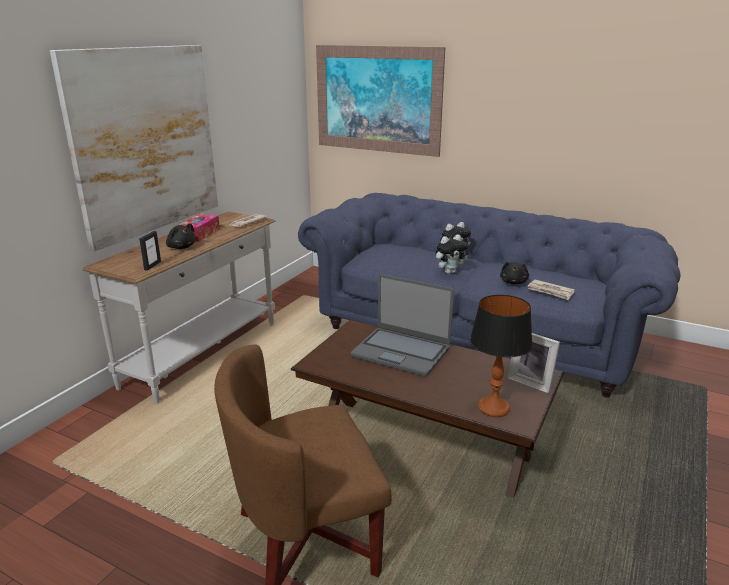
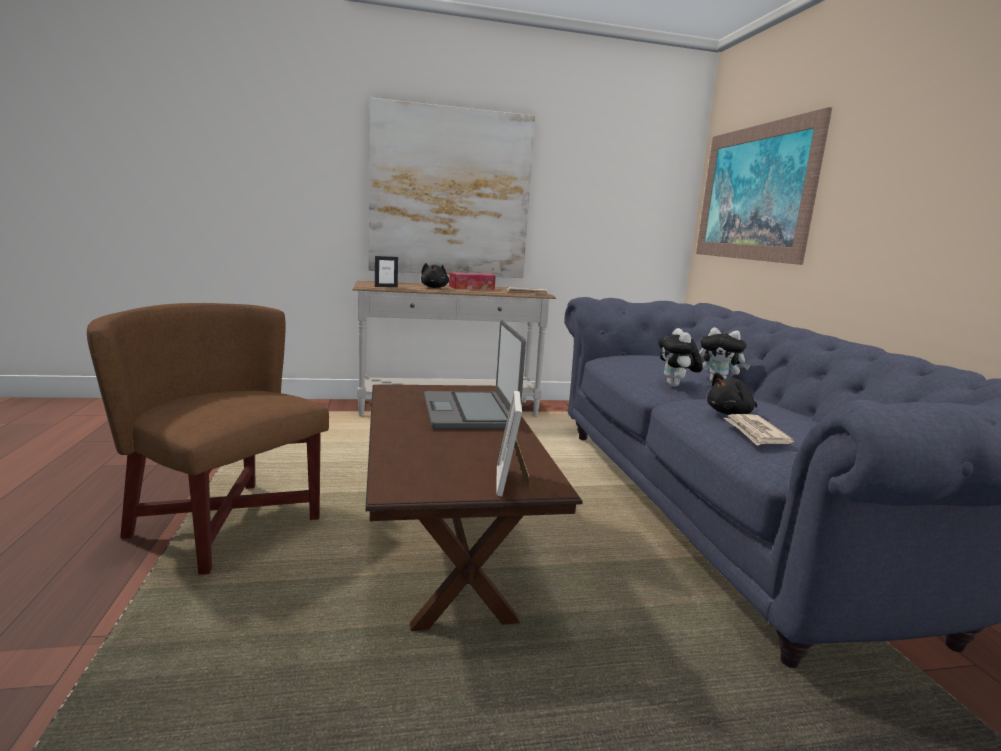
camera: 50 degrees right, 10 degrees down
plush toy [436,234,468,274] -> plush toy turned 60 degrees clockwise [658,328,703,387]
table lamp [470,295,533,417] -> none

